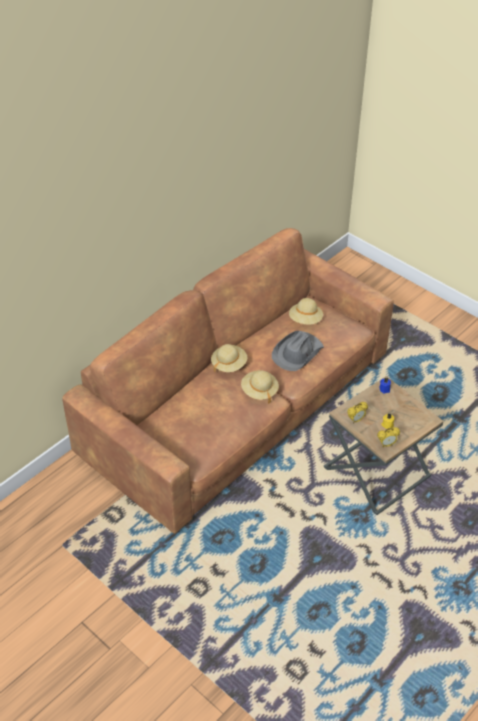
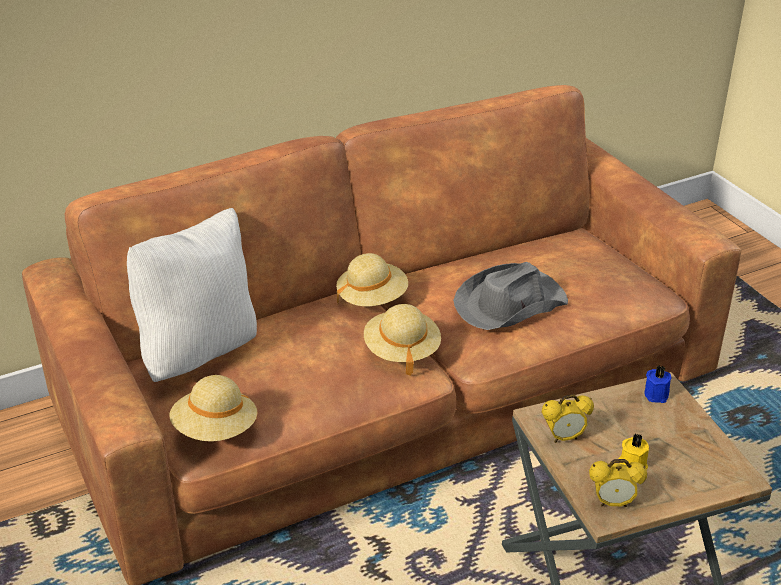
camera: 20 degrees right, 10 degrees down
beige hat [289,298,323,325] -> beige hat moved to [169,375,258,442]
none -> white pillow [127,208,257,382]

